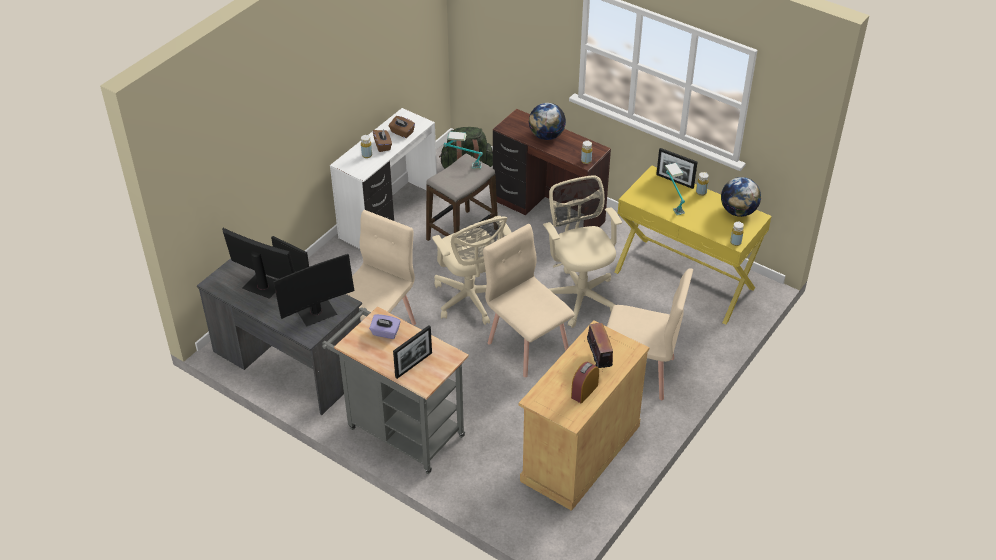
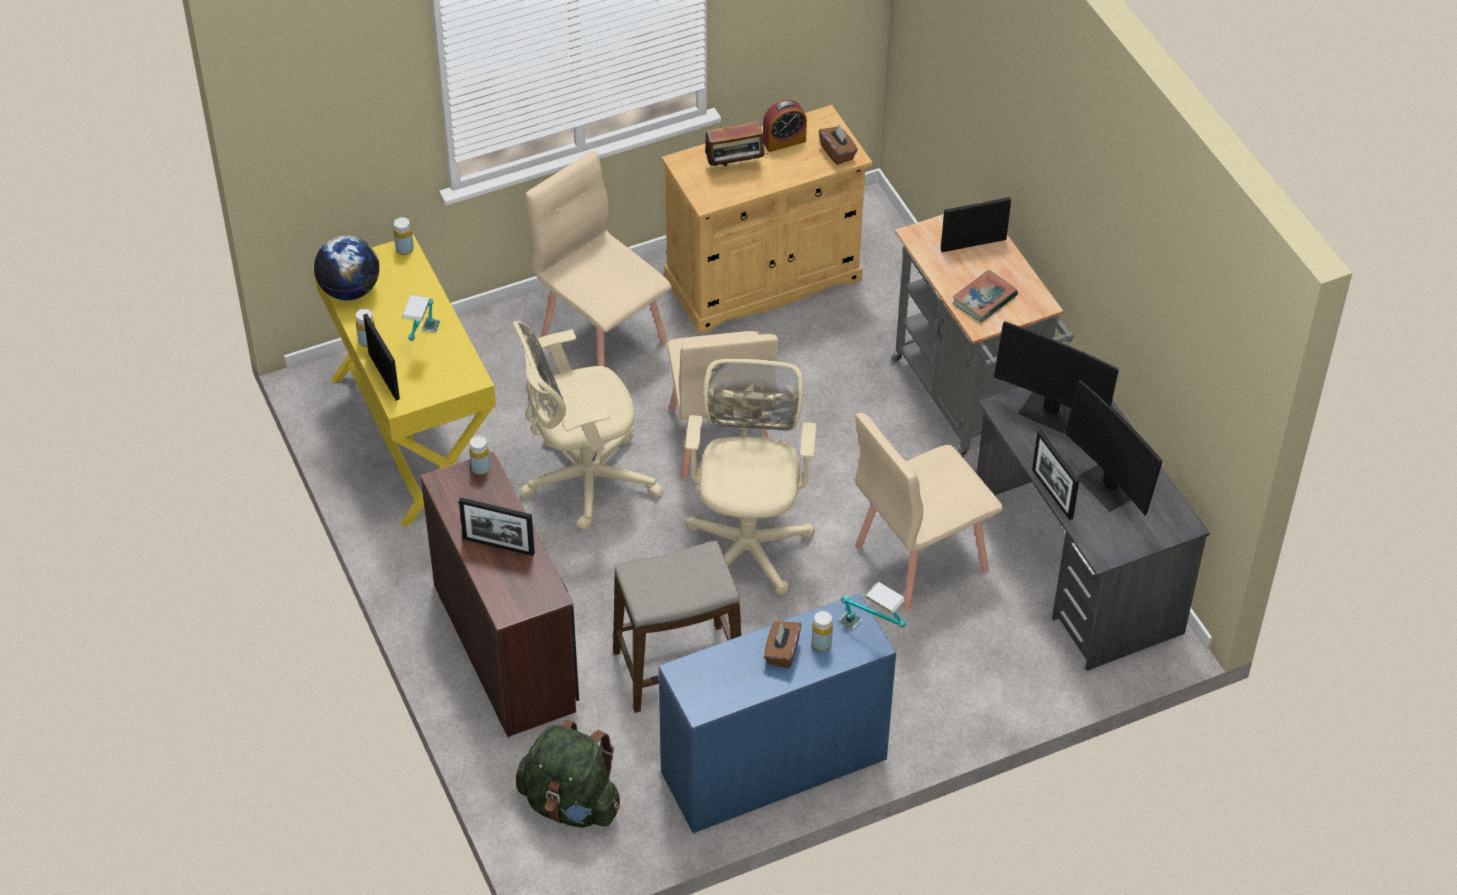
camera: 150 degrees left, 5 degrees up
monitor [273,254,354,327] -> monitor turned 150 degrees counterclockwise [994,321,1119,434]
white desk [330,108,437,249] -> blue desk [659,593,896,833]
purple tissue box [369,314,401,339] -> book [953,270,1018,323]
brown tissue box [389,116,415,138] -> brown tissue box moved to [819,125,858,165]
table lamp [443,131,483,169] -> table lamp moved to [839,582,906,630]
globe [529,103,566,140] -> picture frame [459,497,535,556]
beige office chair [543,176,622,328] -> beige office chair turned 60 degrees clockwise [513,321,663,531]
radio [584,323,613,368] -> radio turned 120 degrees counterclockwise [705,121,767,170]

